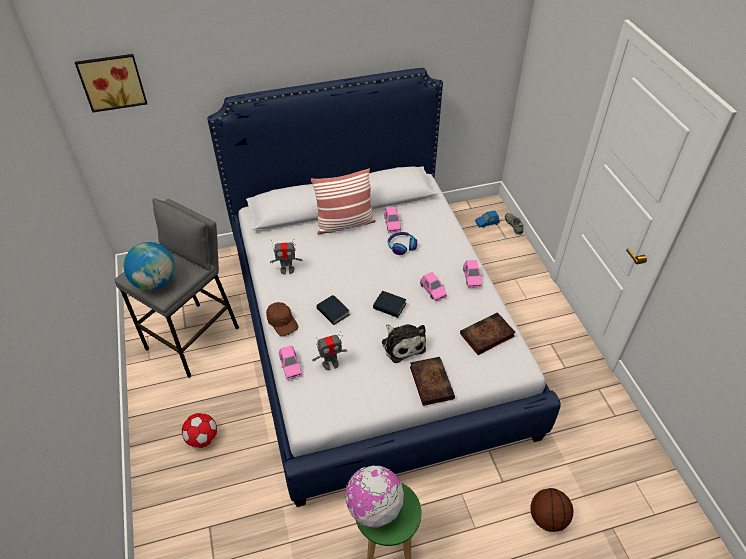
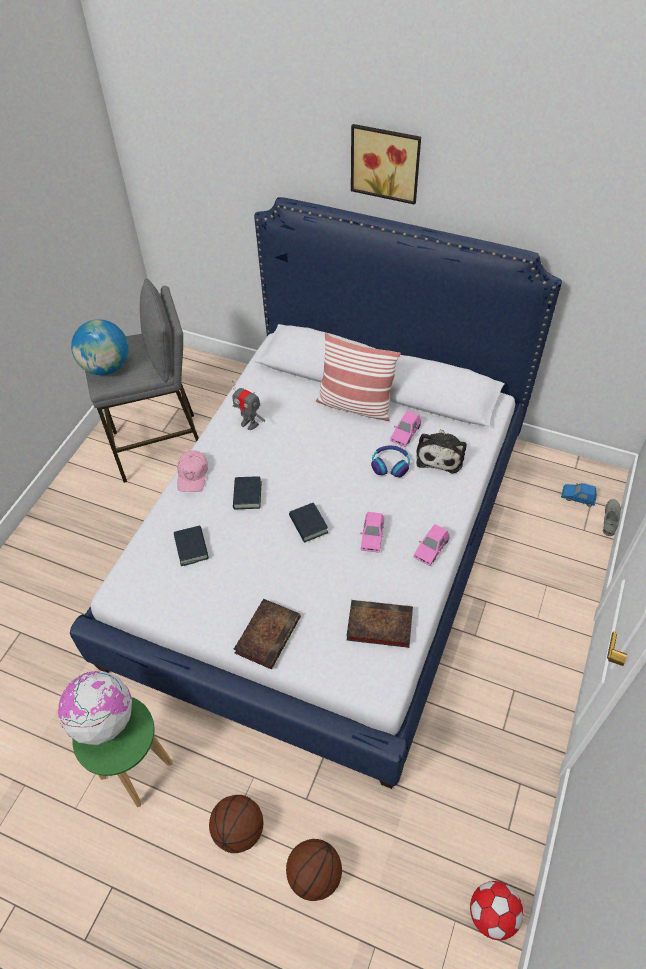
camera: 40 degrees right, 5 degrees up
picture [75,54,147,112] -> picture moved to [351,124,421,205]
football [182,413,217,448] -> football moved to [470,881,523,940]
brown cap [266,302,298,336] -> pink cap [177,450,208,492]
pink toy car [279,345,302,380] -> none
toy robot [312,331,348,370] -> book [174,526,209,566]
plush toy [382,324,426,363] -> plush toy moved to [416,429,466,473]
none -> basketball [209,795,263,853]

